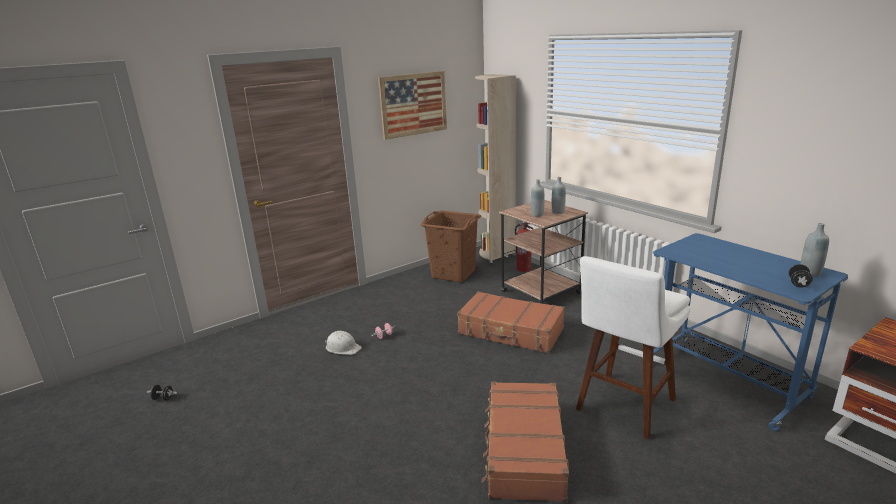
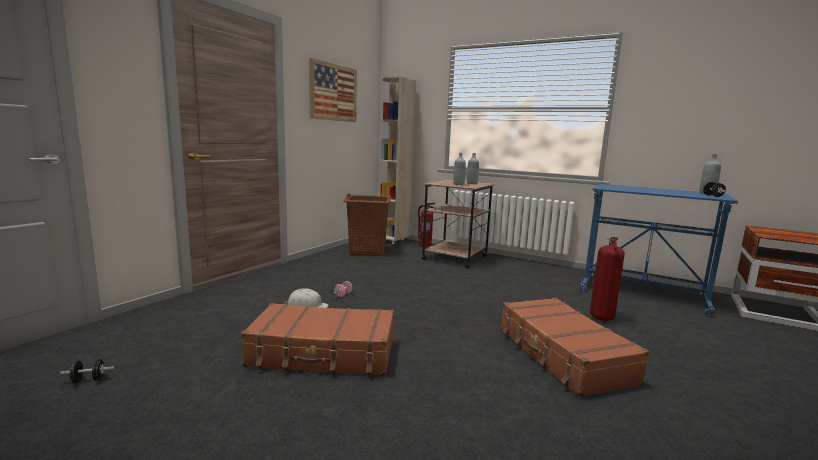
camera: 25 degrees left, 10 degrees down
brown suitcase [457,291,565,354] -> brown suitcase moved to [241,303,394,376]
white stool [576,256,691,440] -> fire extinguisher [590,237,625,321]

